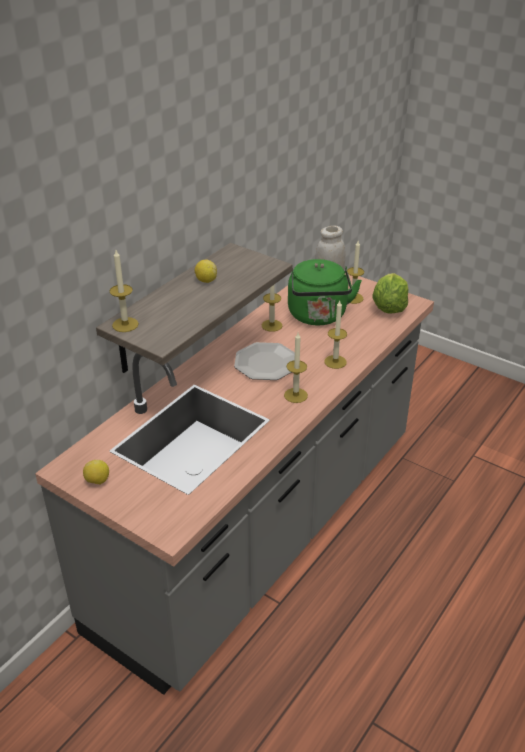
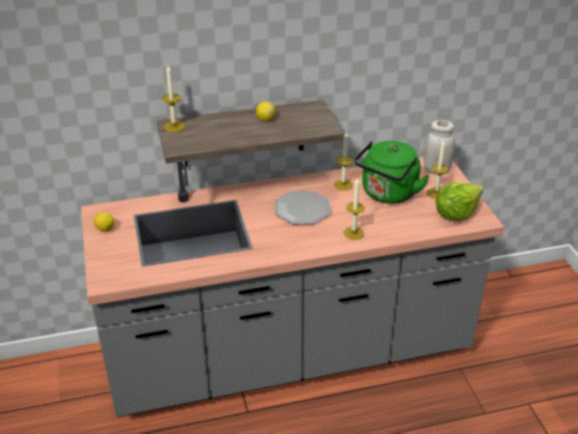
camera: 40 degrees right, 0 degrees up
candle [284,333,308,403] -> none

